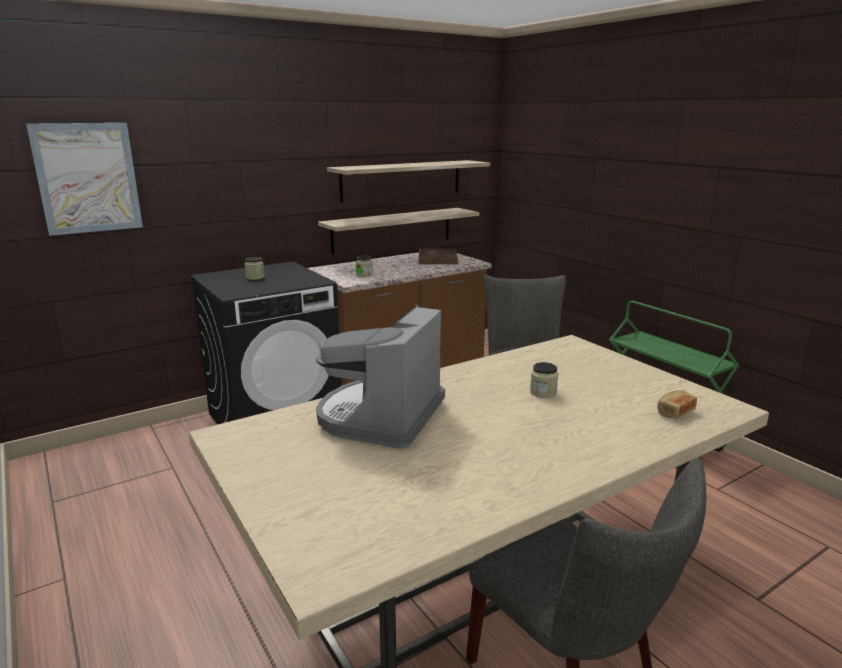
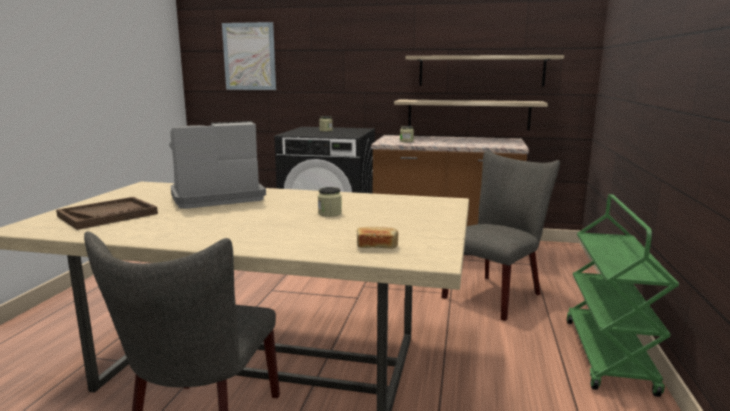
camera: 45 degrees right, 5 degrees down
brown tray [419,249,458,264] -> brown tray moved to [56,197,158,230]

